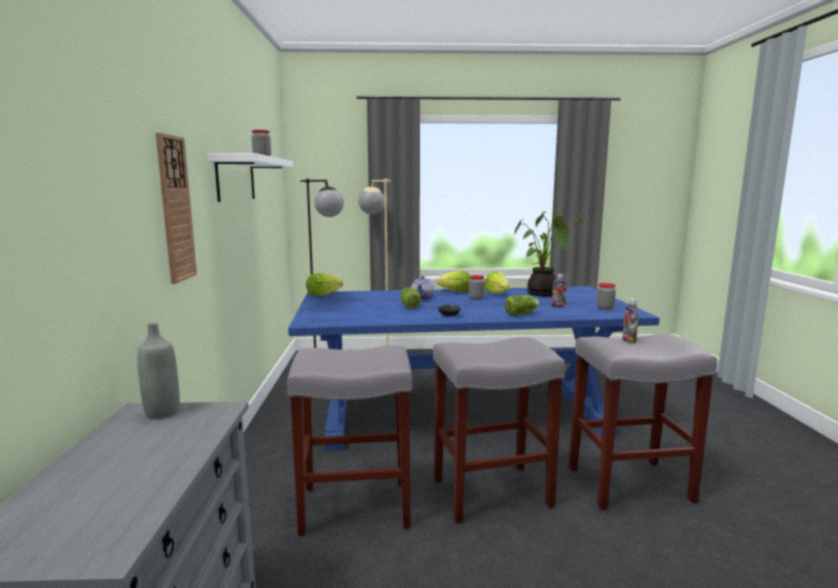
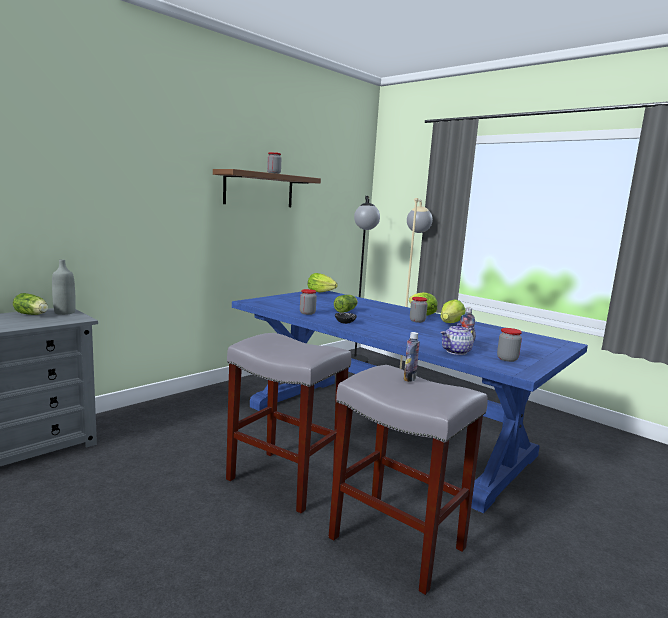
camera: 45 degrees right, 0 degrees up
wall clock [156,133,197,284] -> none
white shelf [208,153,293,202] -> brown shelf [213,169,321,207]
grey stool [287,345,412,536] -> none
teapot [411,276,434,300] -> teapot moved to [440,323,476,355]
lettuce [505,295,540,316] -> lettuce moved to [13,293,48,315]
potted plant [515,211,586,297] -> none
none -> jar [300,289,317,315]

